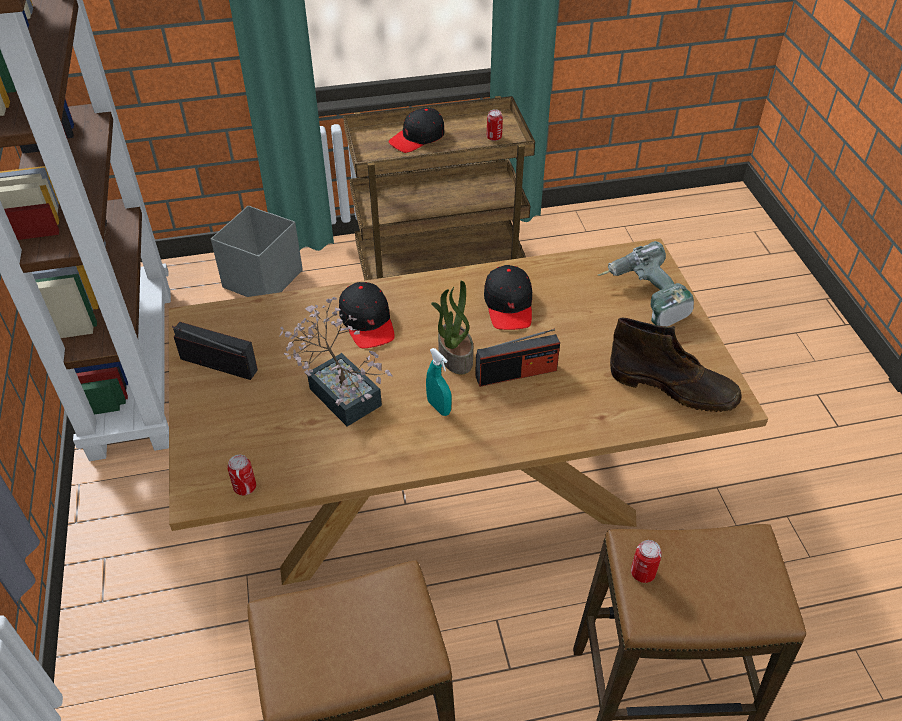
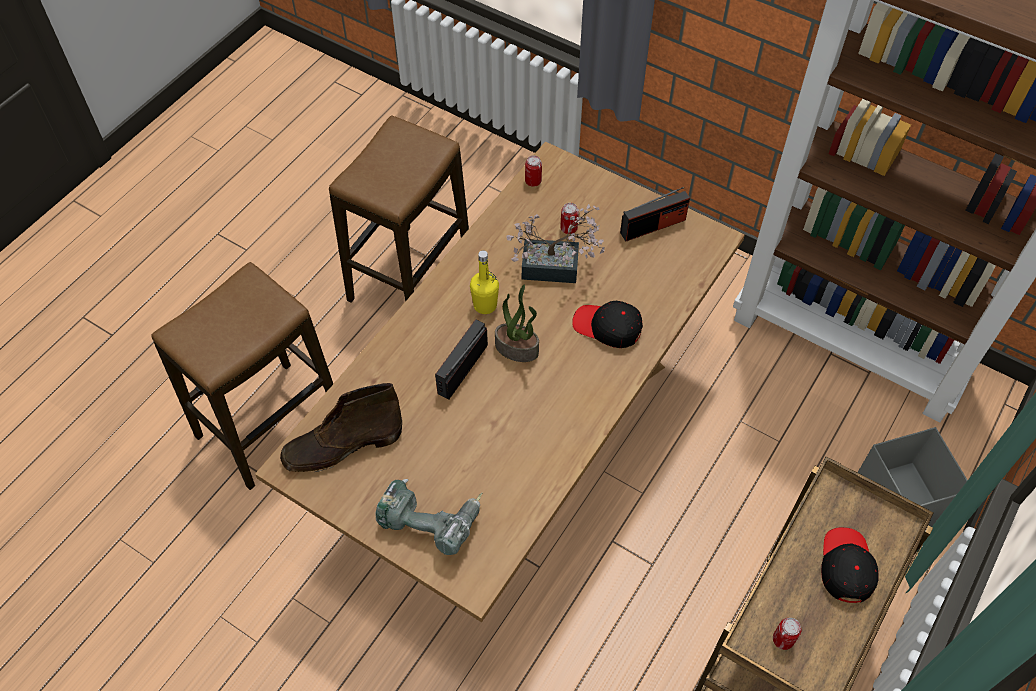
camera: 135 degrees right, 10 degrees up
turquoise spray bottle [426,348,452,416] -> yellow bottle [470,250,499,314]
black cap [484,265,532,330] -> none
can [631,540,662,583] -> can moved to [560,203,579,234]

